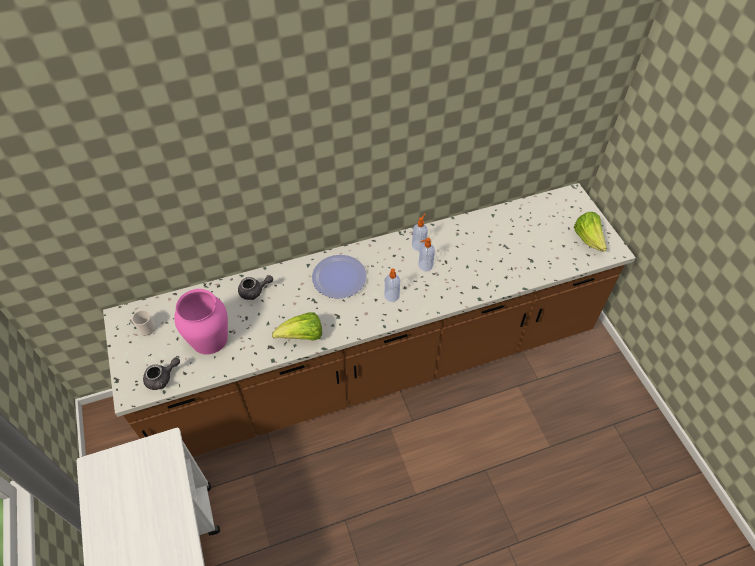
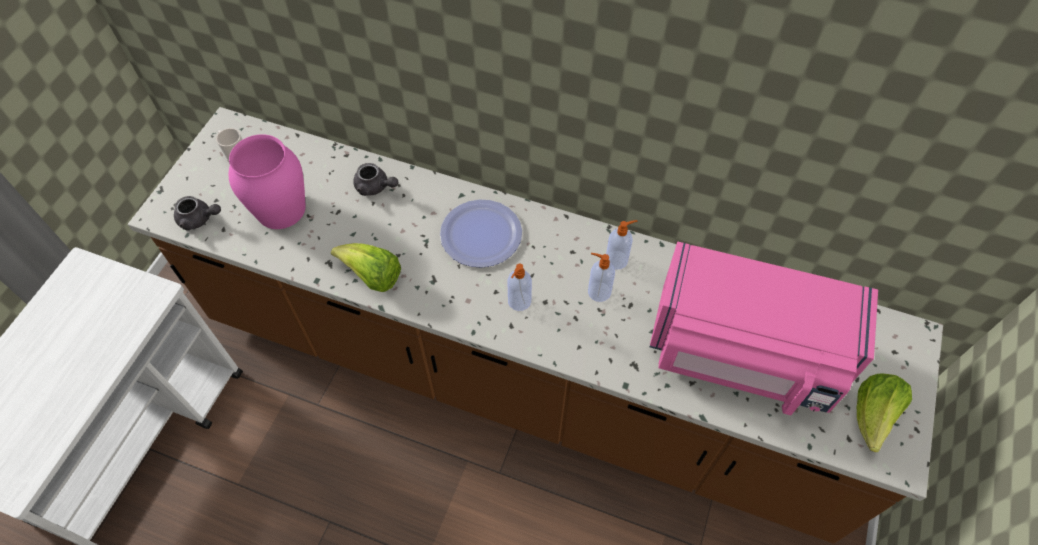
camera: 40 degrees right, 5 degrees up
none -> pink microwave [650,242,878,415]

